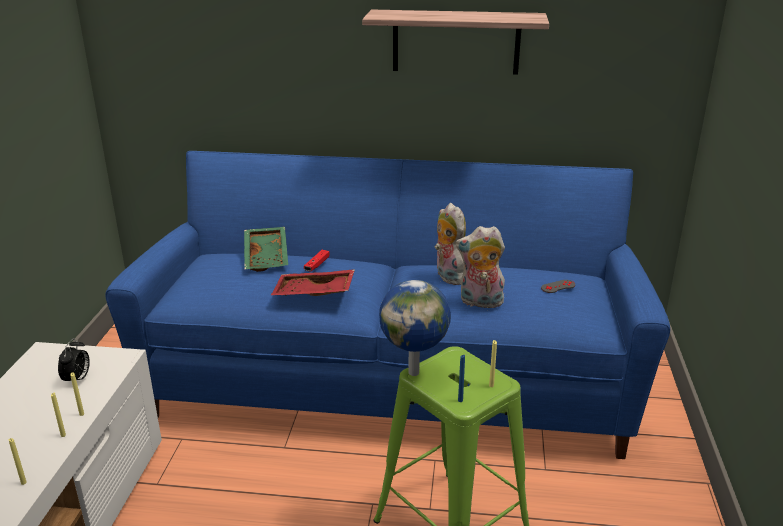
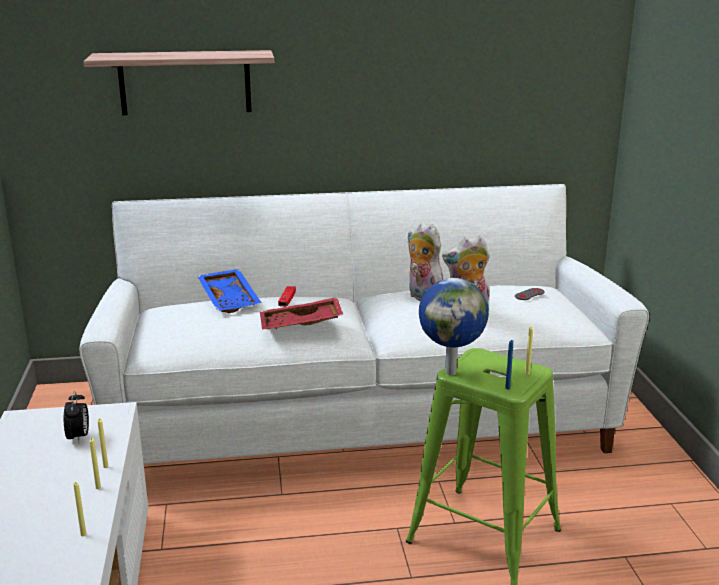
camera: 15 degrees left, 5 degrees down
blue sofa [105,151,670,459] -> white sofa [79,184,649,464]
green tray [244,227,288,272] -> blue tray [197,269,262,313]
shelf [362,10,549,75] -> shelf moved to [83,50,274,115]

